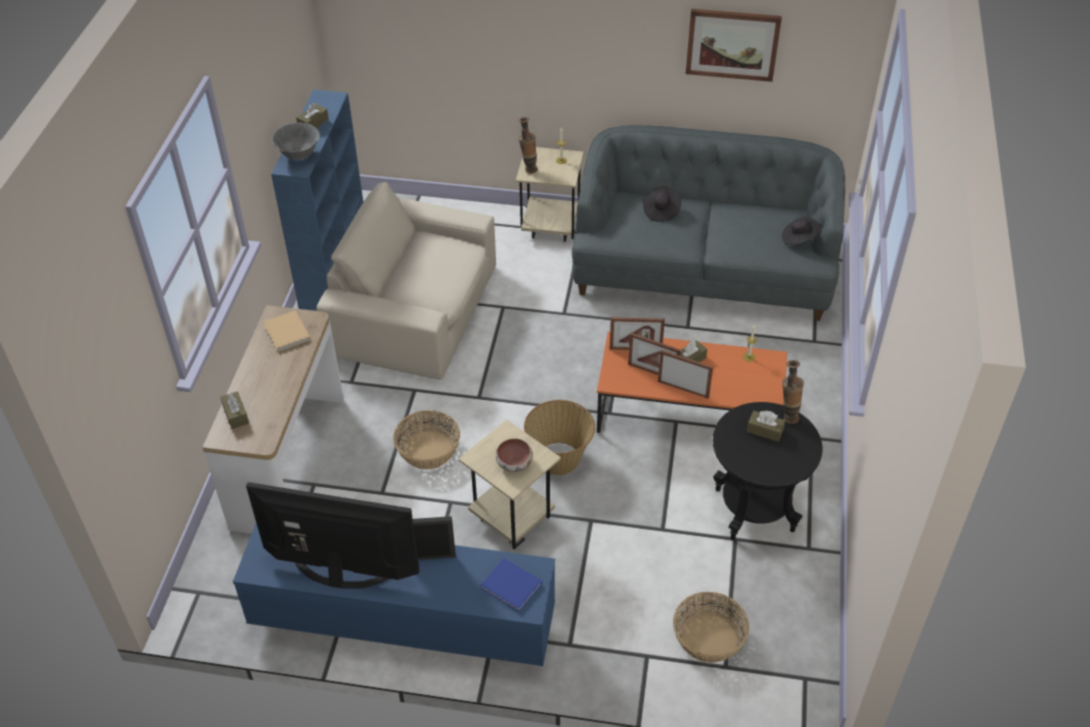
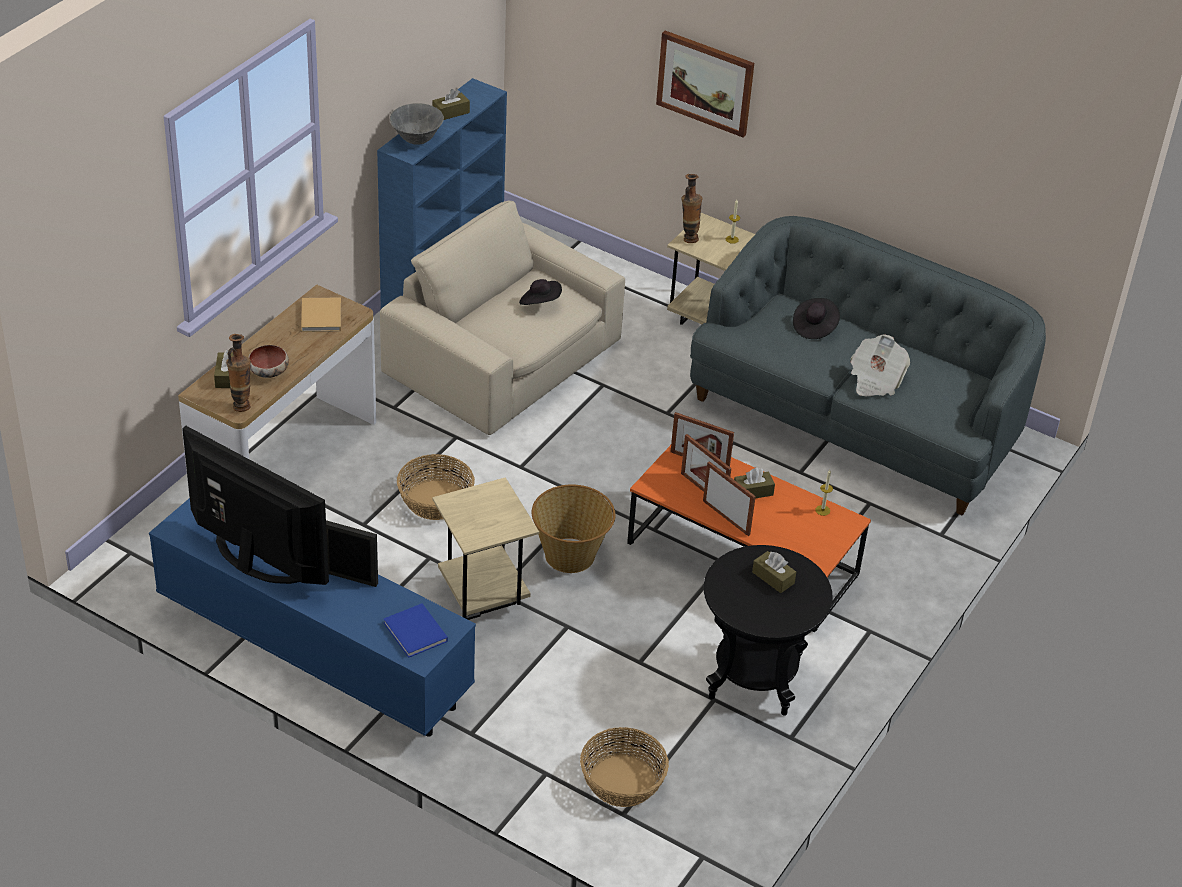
camera: 20 degrees right, 5 degrees down
bowl [496,438,533,472] -> bowl moved to [249,345,289,378]
picture [686,9,782,82] -> picture moved to [656,31,754,137]
black hat [782,217,822,245] -> black hat moved to [519,279,562,305]
vase [782,360,804,424] -> vase moved to [226,334,251,412]
none -> newspaper [850,334,910,396]

